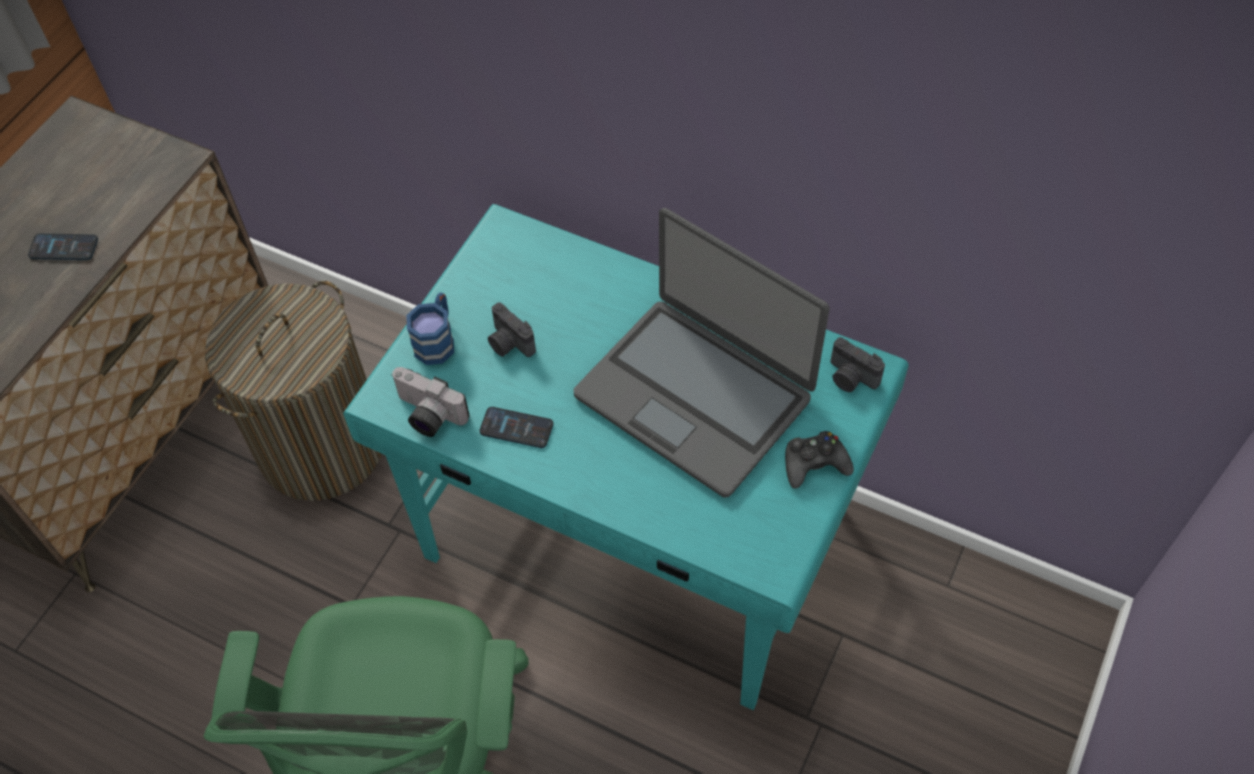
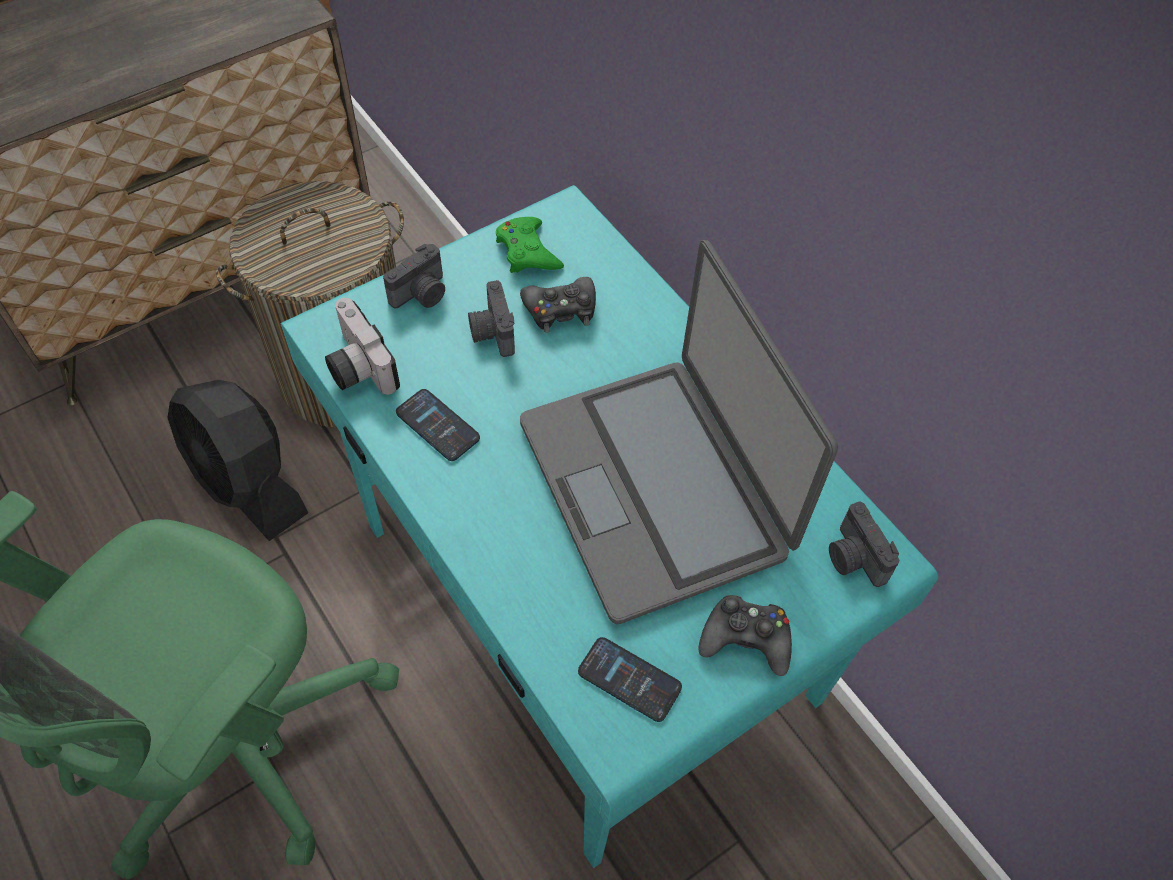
camera: 25 degrees right, 0 degrees up
phone [28,233,98,260] -> phone moved to [578,637,682,722]
blue mug [407,293,454,365] -> camera [383,244,445,308]
none -> black fan [167,380,308,541]
none -> green game controller [496,217,564,273]
none -> black game controller [520,277,596,333]

